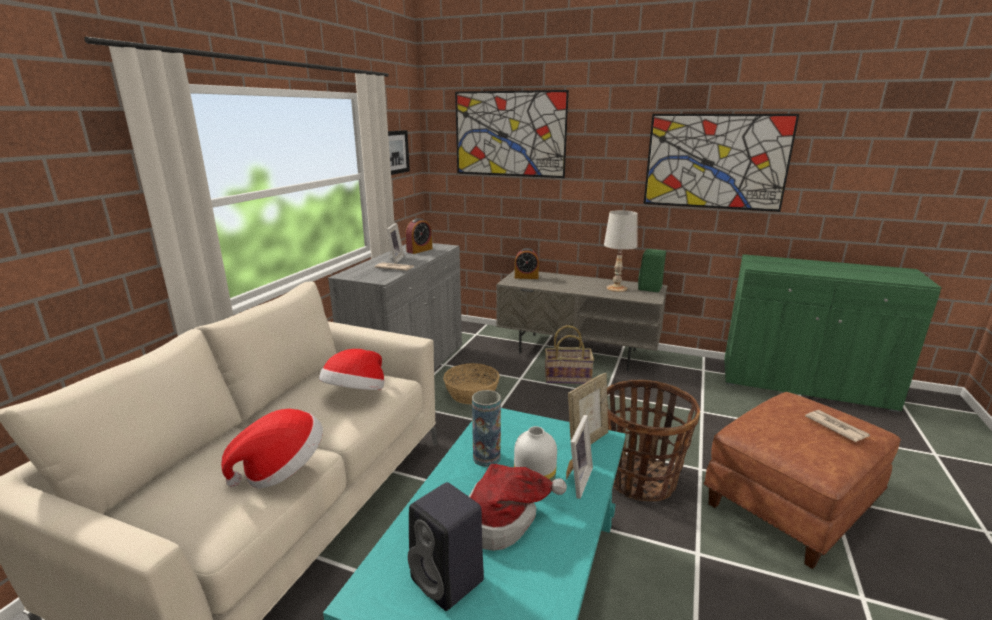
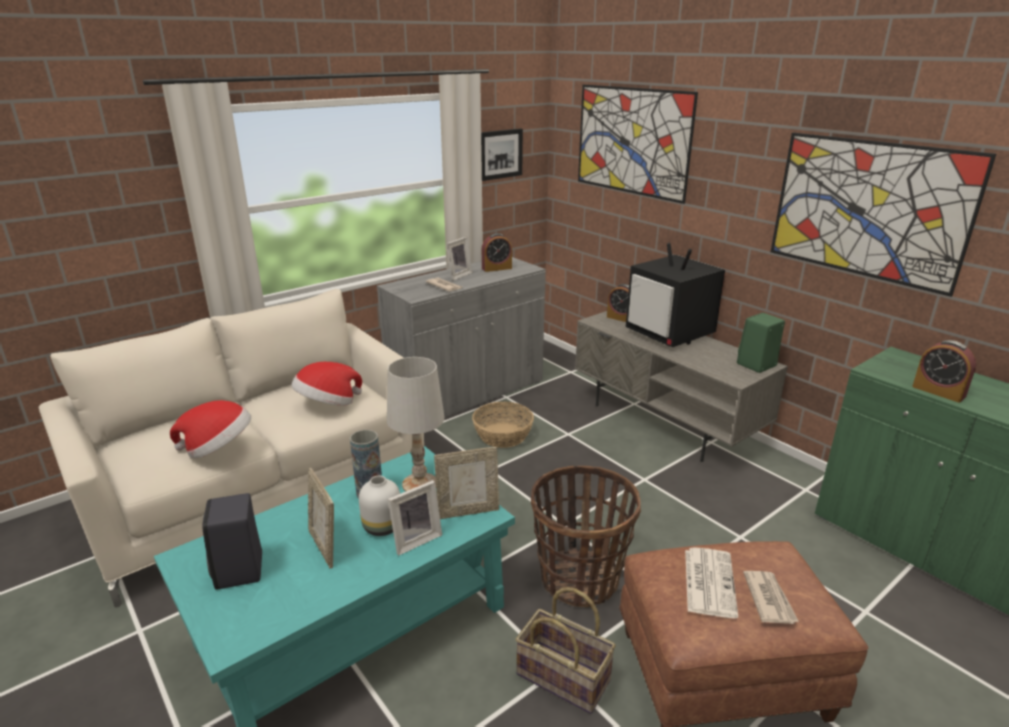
camera: 30 degrees right, 5 degrees up
hat [469,464,567,551] -> picture frame [308,468,334,569]
basket [545,325,594,384] -> basket moved to [515,587,616,714]
white table lamp [604,210,637,292] -> white table lamp moved to [387,357,445,491]
none -> television [626,243,725,347]
none -> newspaper [685,547,738,618]
none -> alarm clock [912,340,976,403]

